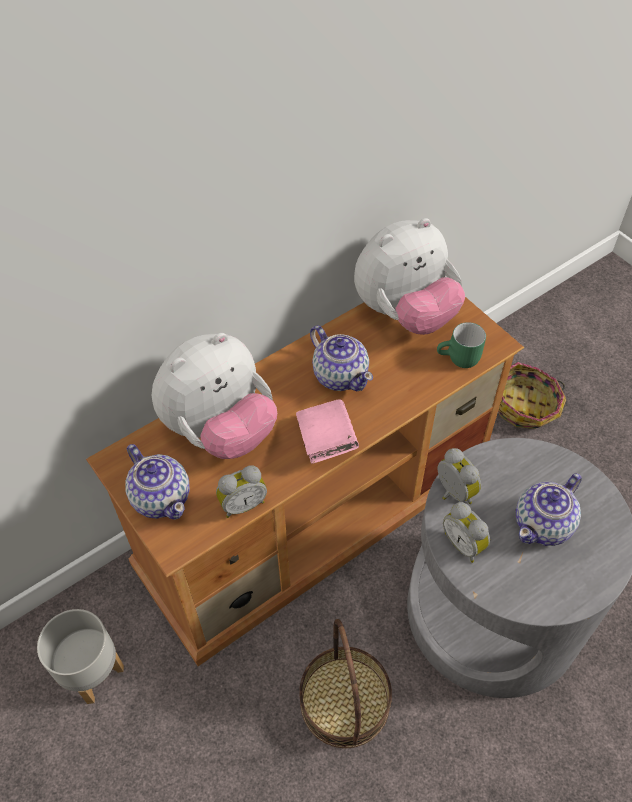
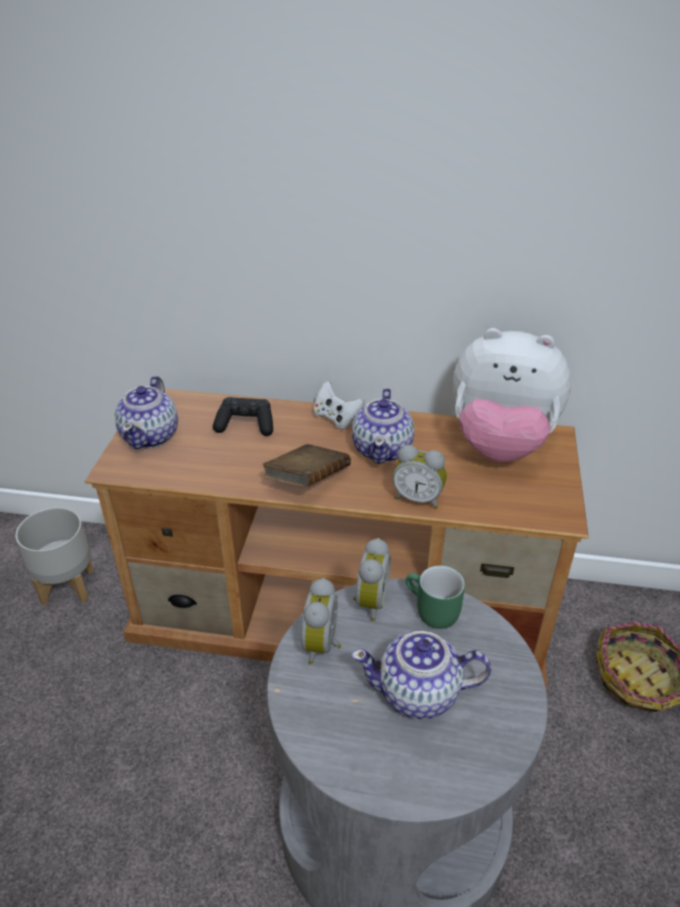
camera: 45 degrees right, 15 degrees down
plush toy [151,333,277,459] -> black game controller [213,397,273,436]
alarm clock [216,466,267,518] -> alarm clock moved to [392,445,447,509]
pink book [296,399,359,464] -> brown book [262,444,351,487]
basket [299,619,392,748] -> none
green mug [437,322,486,368] -> green mug moved to [406,565,465,629]
none -> white game controller [314,381,365,429]

